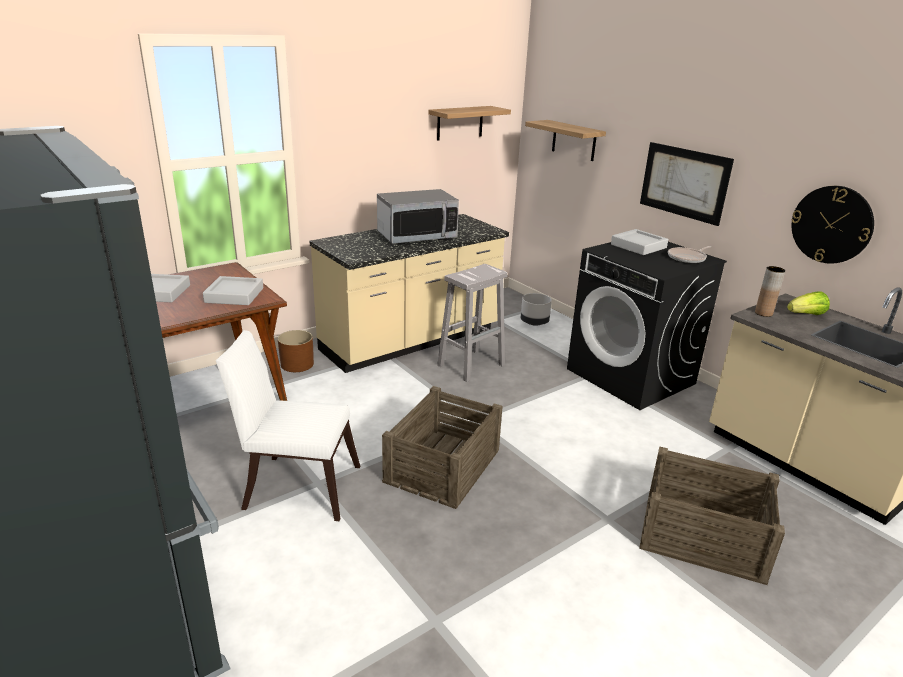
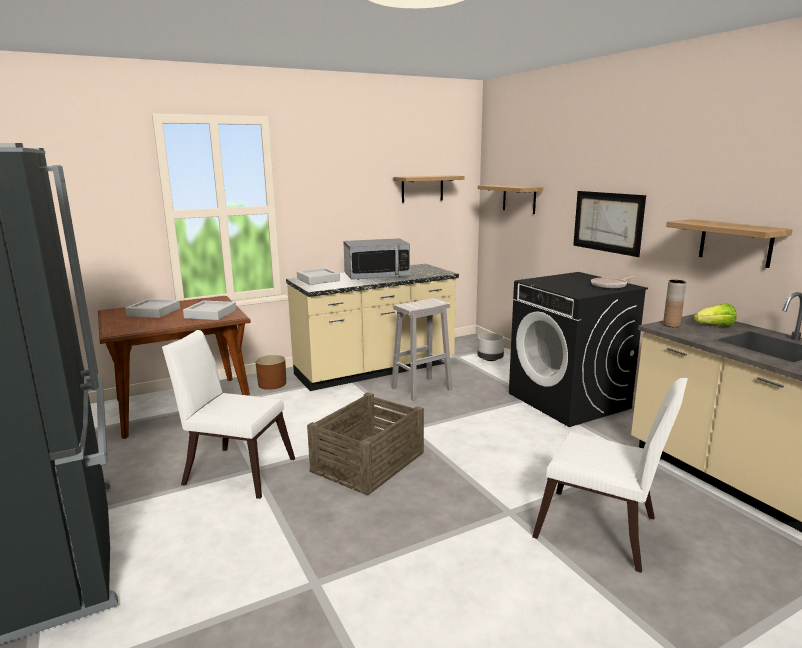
camera: 10 degrees right, 10 degrees down
grey tray [611,229,668,255] -> grey tray moved to [297,268,340,285]
crate [639,446,785,585] -> white chair [532,378,688,573]
wall clock [791,186,874,264] -> shelf [666,219,793,268]

